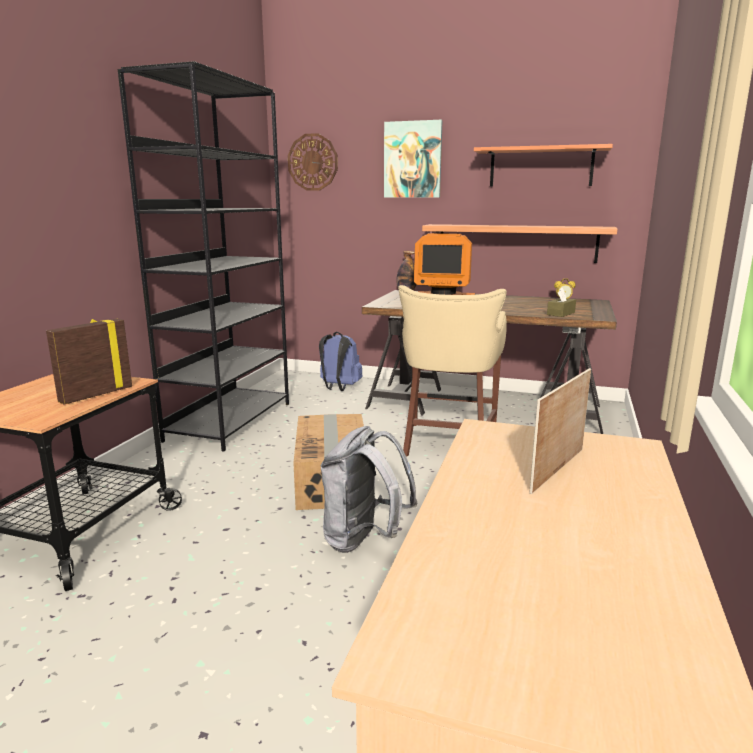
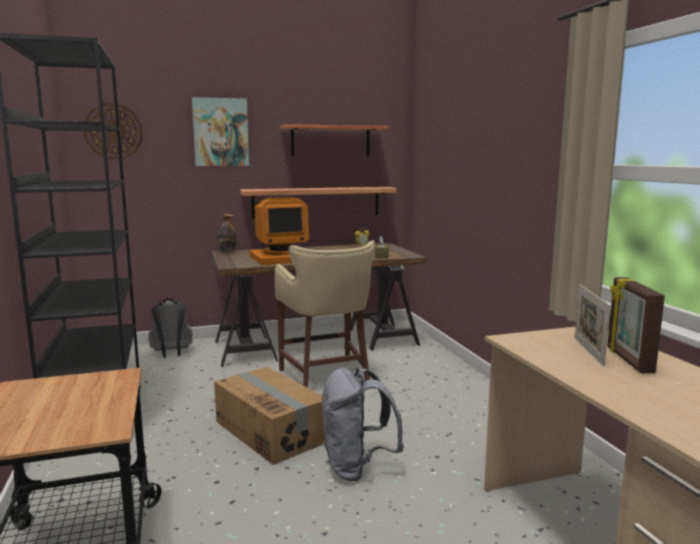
camera: 35 degrees left, 5 degrees down
picture frame [46,319,132,405] -> picture frame moved to [607,277,665,374]
blue backpack [319,332,362,391] -> grey backpack [148,298,193,358]

